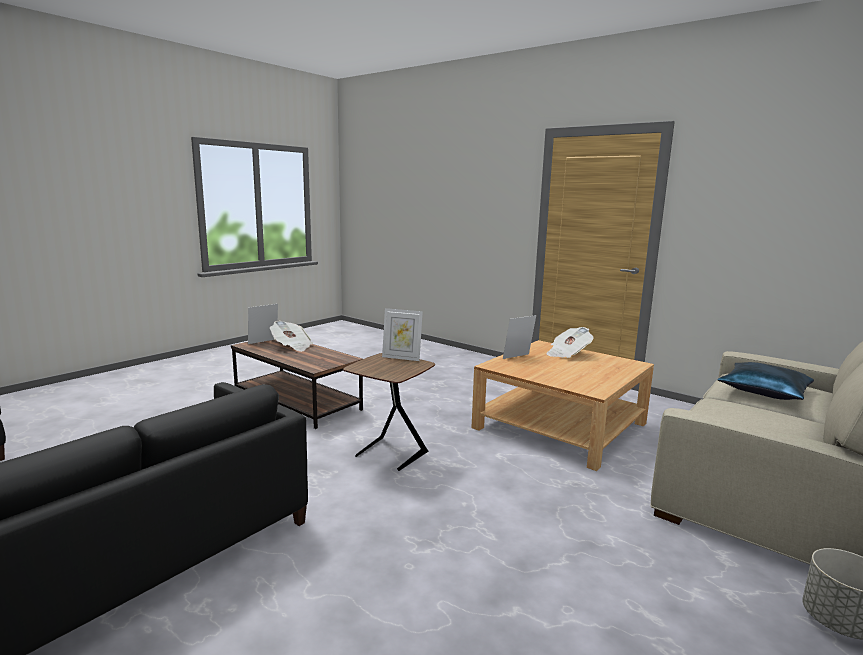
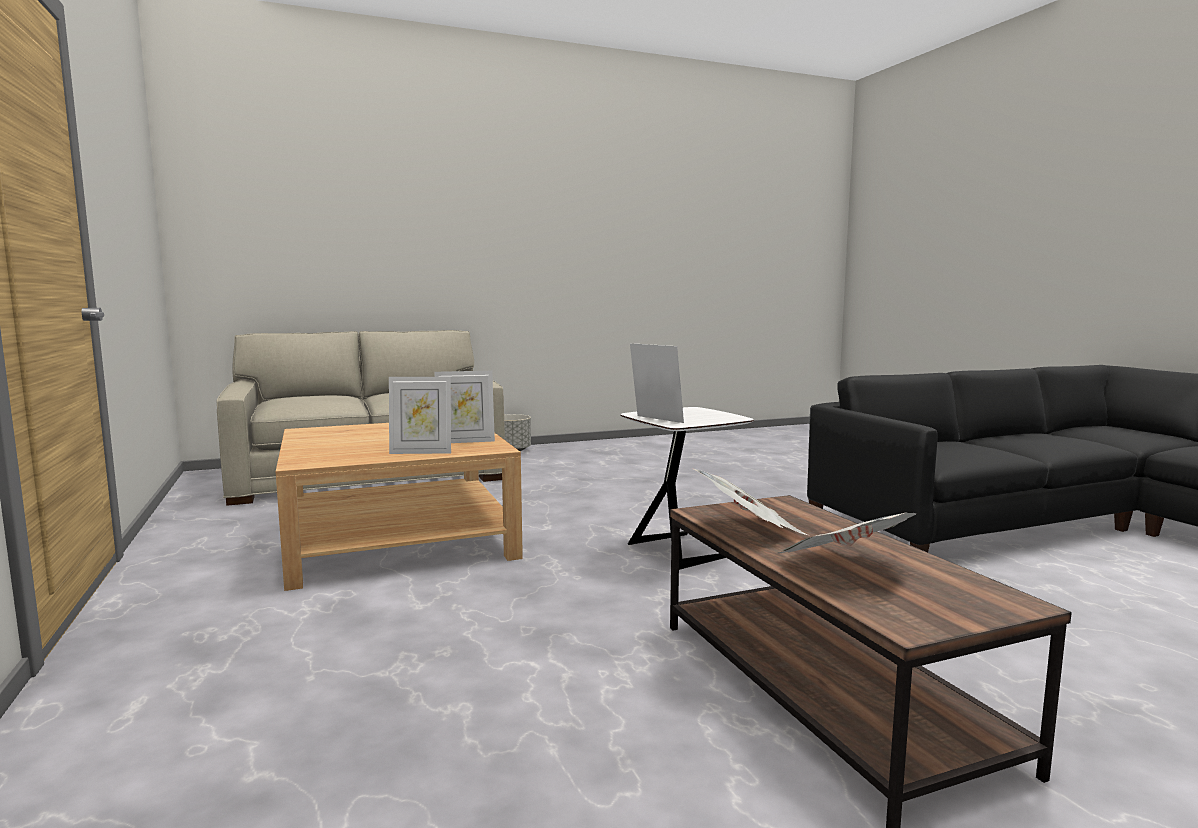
camera: 150 degrees left, 5 degrees down
picture frame [248,304,278,344] -> picture frame moved to [434,371,495,443]
brown side table [343,353,435,471] -> white side table [621,407,754,570]
newspaper [546,327,594,358] -> newspaper moved to [694,469,807,535]
blue pillow [718,362,814,400] -> none

